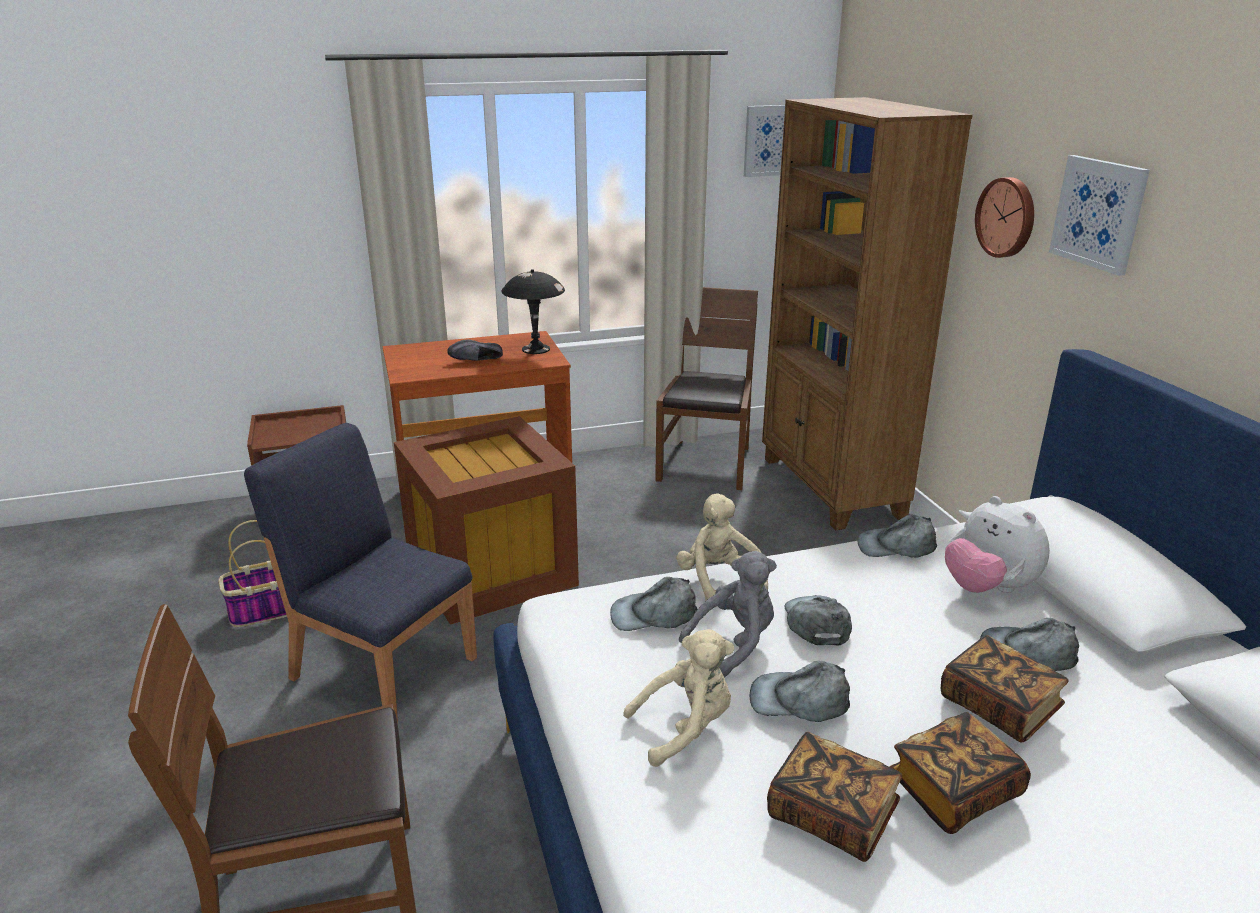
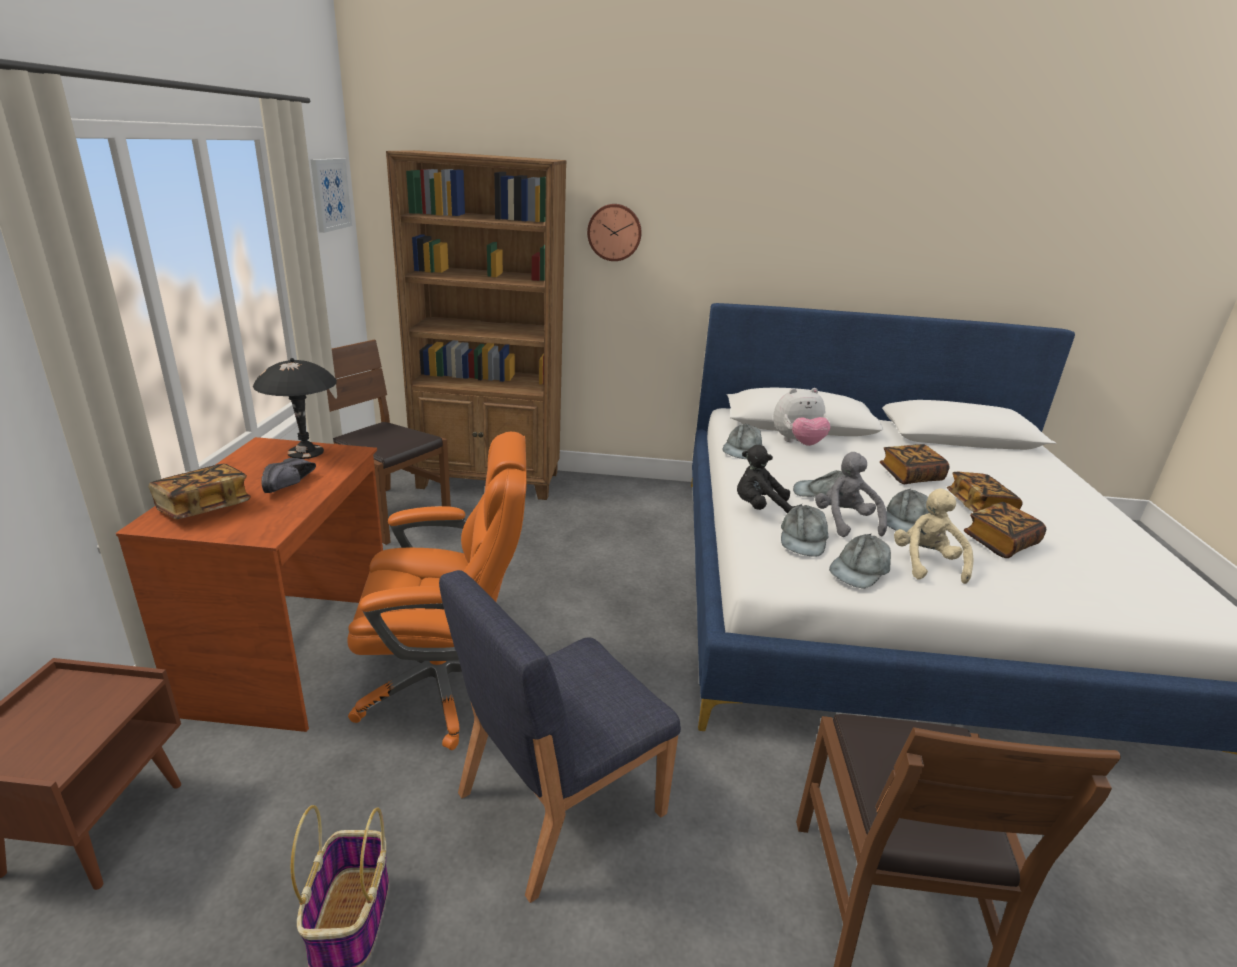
camera: 70 degrees left, 0 degrees up
brown storage box [394,416,579,625] -> orange office chair [347,432,527,750]
beige plush toy [676,493,768,607] -> black plush toy [737,445,796,514]
grey cap [980,618,1079,671] -> grey cap moved to [829,533,891,588]
picture [1049,155,1150,276] -> none
none -> book [149,464,251,519]

